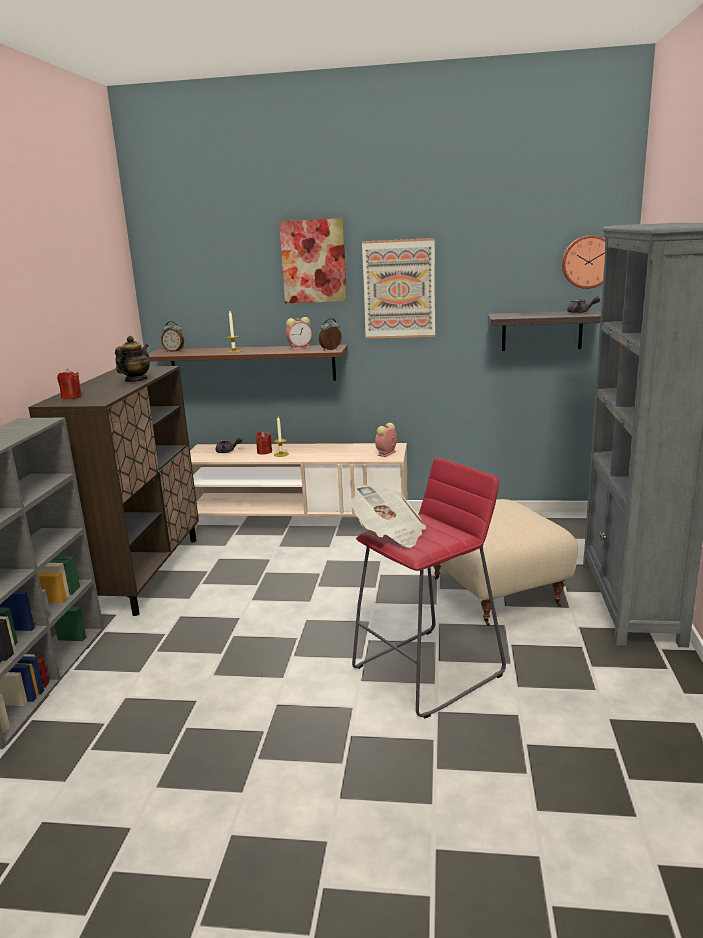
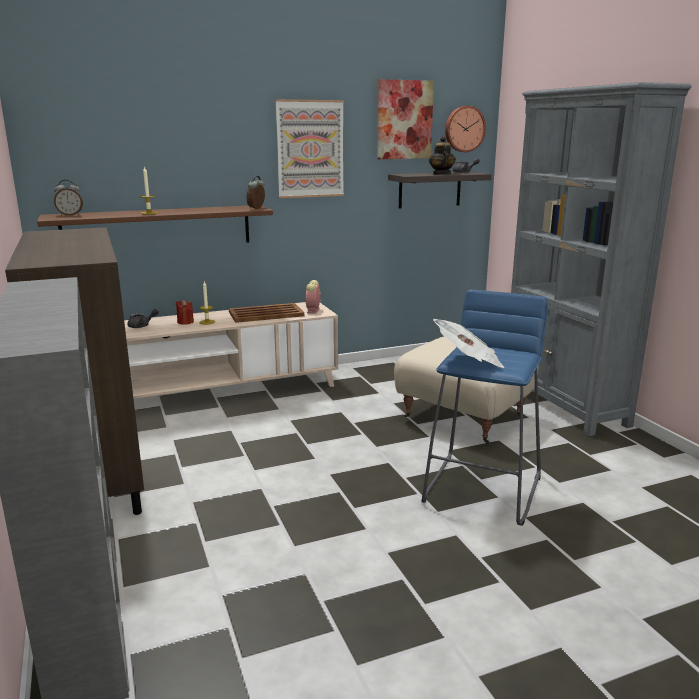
camera: 30 degrees left, 0 degrees up
red candle [57,369,82,399] -> none
teapot [115,336,150,382] -> teapot moved to [429,136,456,174]
picture [279,218,347,303] -> picture moved to [377,79,434,159]
alarm clock [286,317,312,350] -> none
red stool [352,458,506,719] -> blue stool [421,290,548,526]
none -> brown tray [229,303,304,323]

